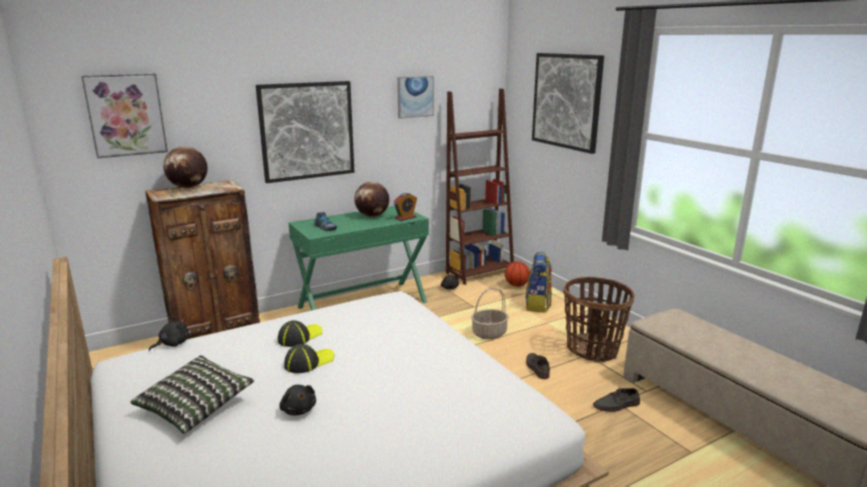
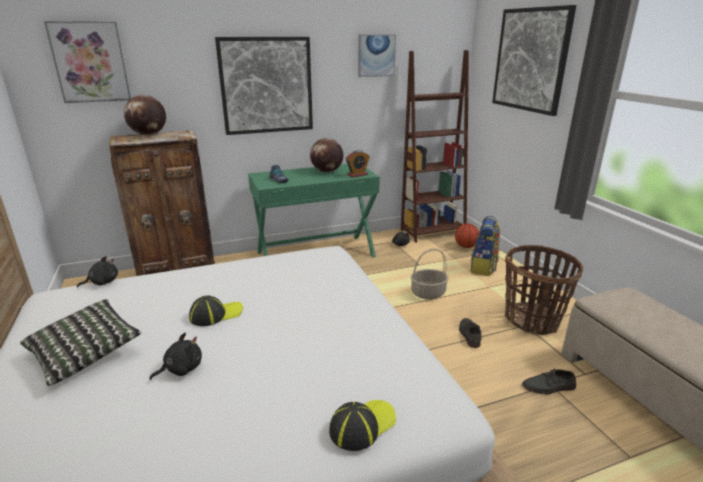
camera: 10 degrees right, 5 degrees up
cap [278,320,322,347] -> cap moved to [329,400,396,451]
black plush toy [279,385,316,416] -> black plush toy turned 105 degrees counterclockwise [149,333,202,380]

